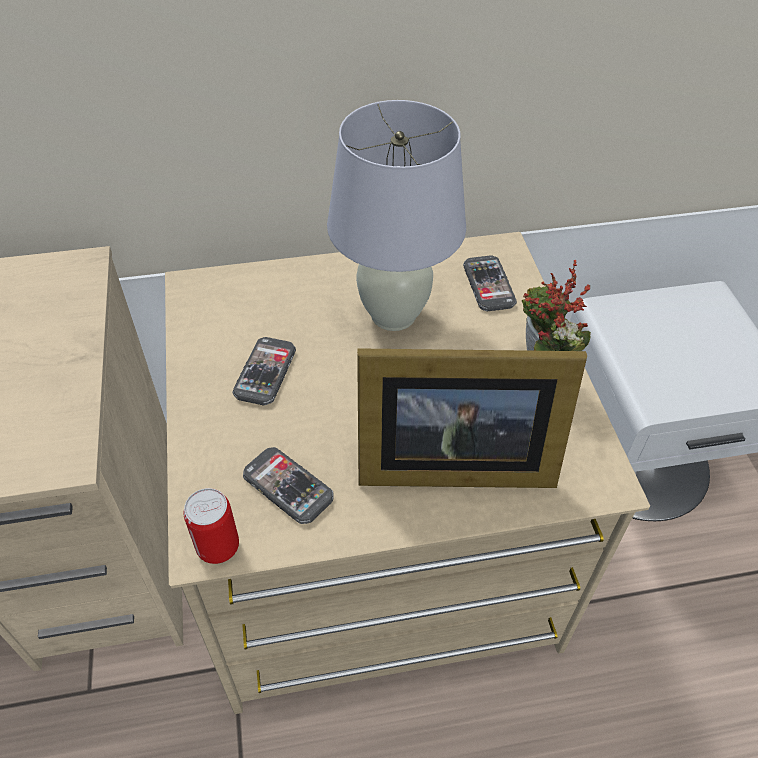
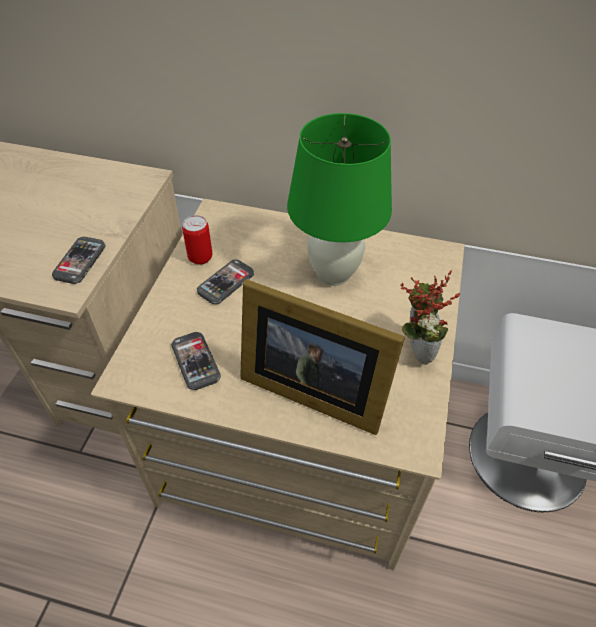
camera: 25 degrees right, 0 degrees up
can [184,488,239,564] -> can moved to [182,215,212,265]
white table lamp [327,100,466,331] -> green table lamp [287,113,392,286]
phone [463,255,517,311] -> phone moved to [52,237,106,284]

